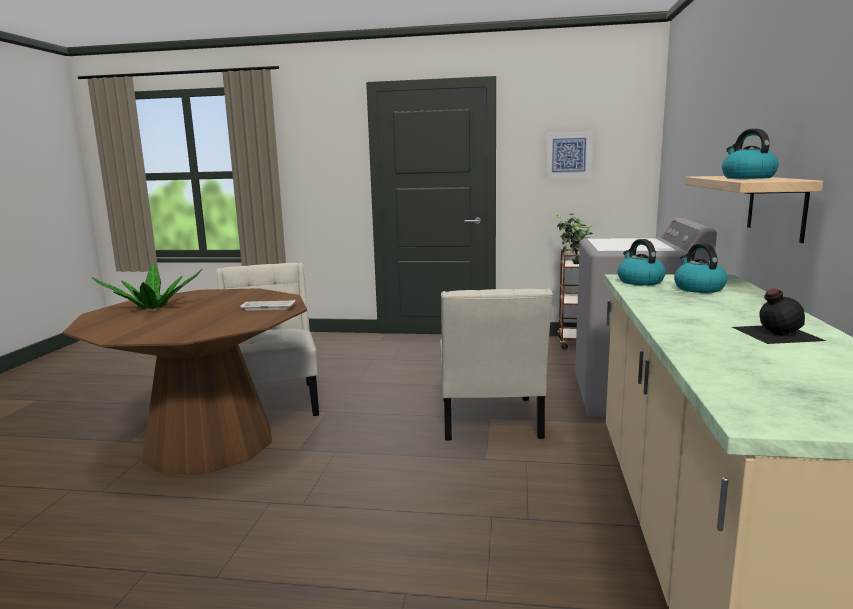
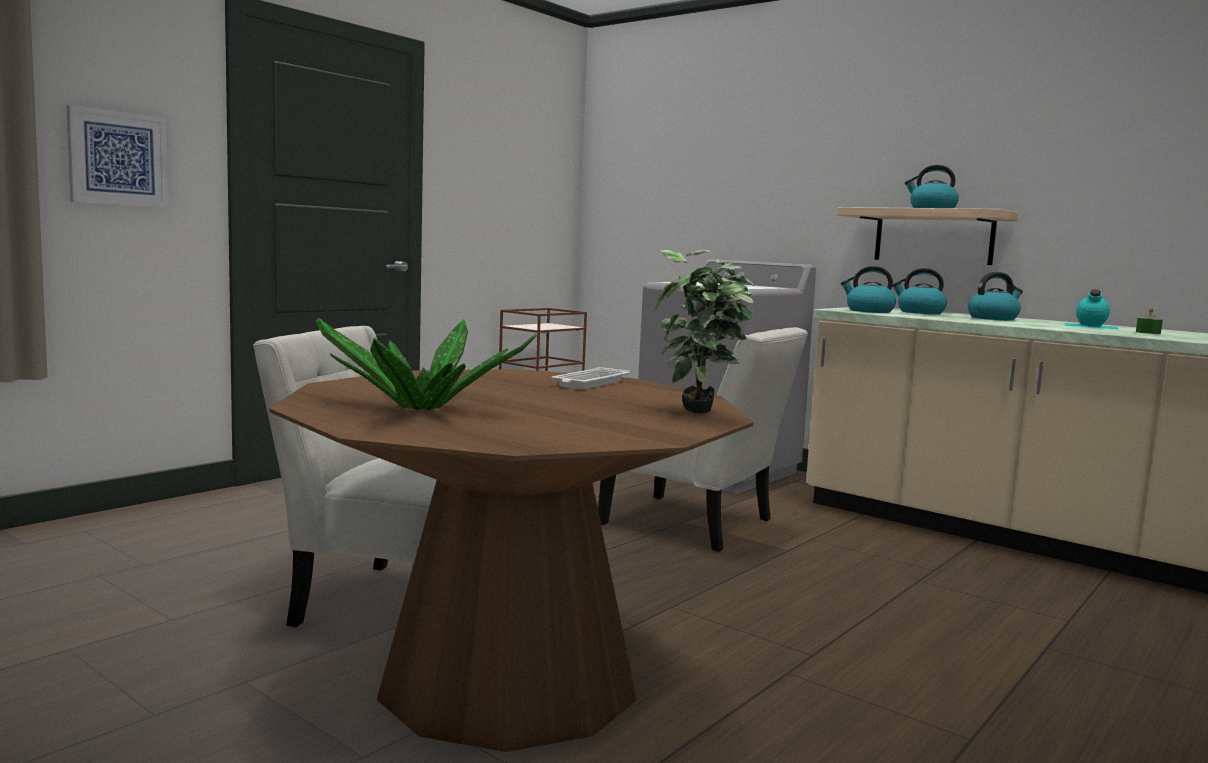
camera: 60 degrees left, 5 degrees down
picture [546,131,593,178] -> picture moved to [67,105,168,208]
potted plant [556,213,593,264] -> potted plant moved to [655,250,754,413]
black bottle [732,288,826,344] -> turquoise bottle [1065,289,1119,330]
none -> kettle [968,272,1023,320]
none -> green candle [1136,307,1163,334]

